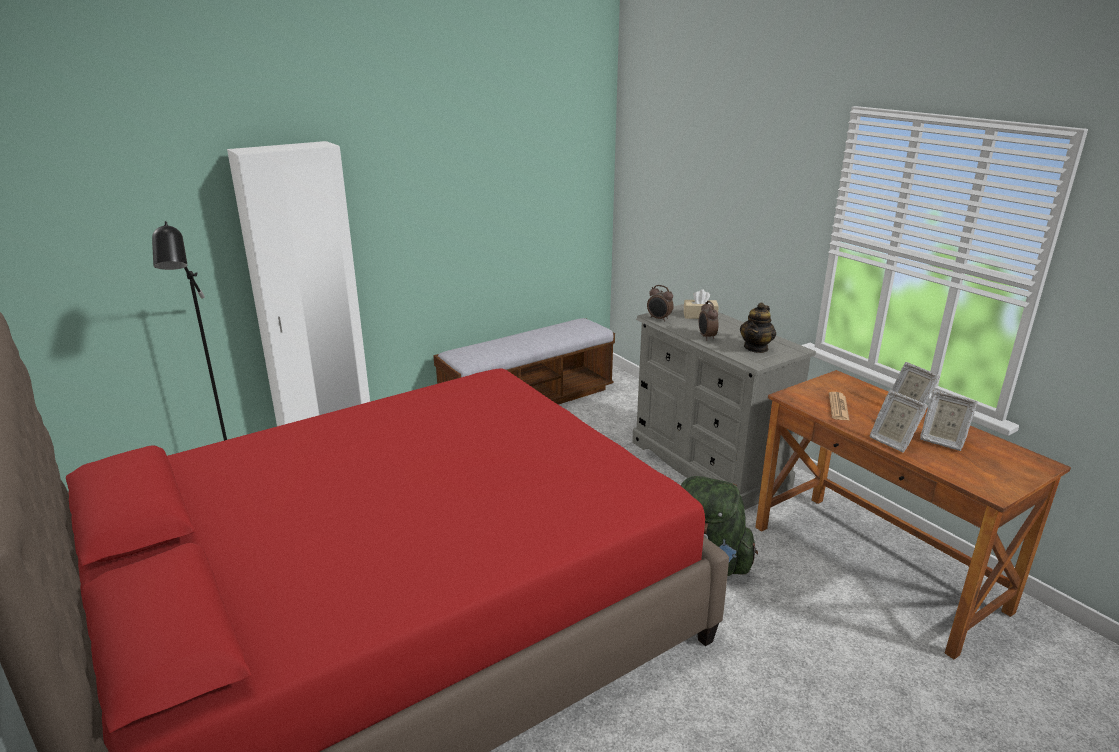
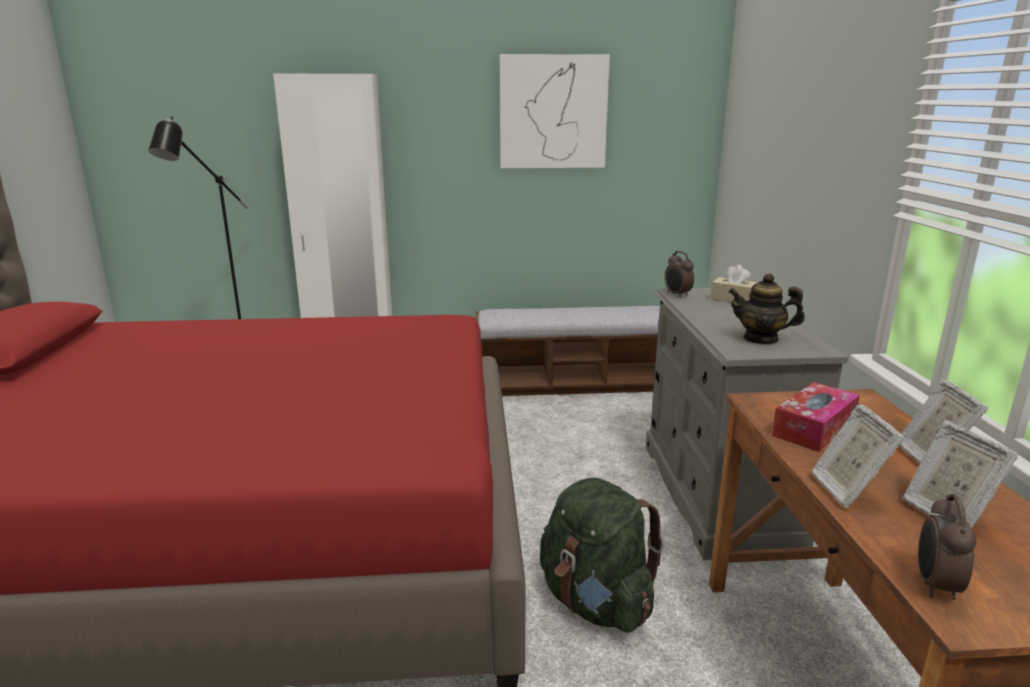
camera: 30 degrees right, 5 degrees down
alarm clock [699,301,718,340] -> alarm clock moved to [918,494,976,600]
teapot [740,302,776,353] -> teapot turned 45 degrees clockwise [728,273,805,345]
newspaper [829,392,849,420] -> tissue box [772,382,860,452]
none -> picture [499,54,610,168]

